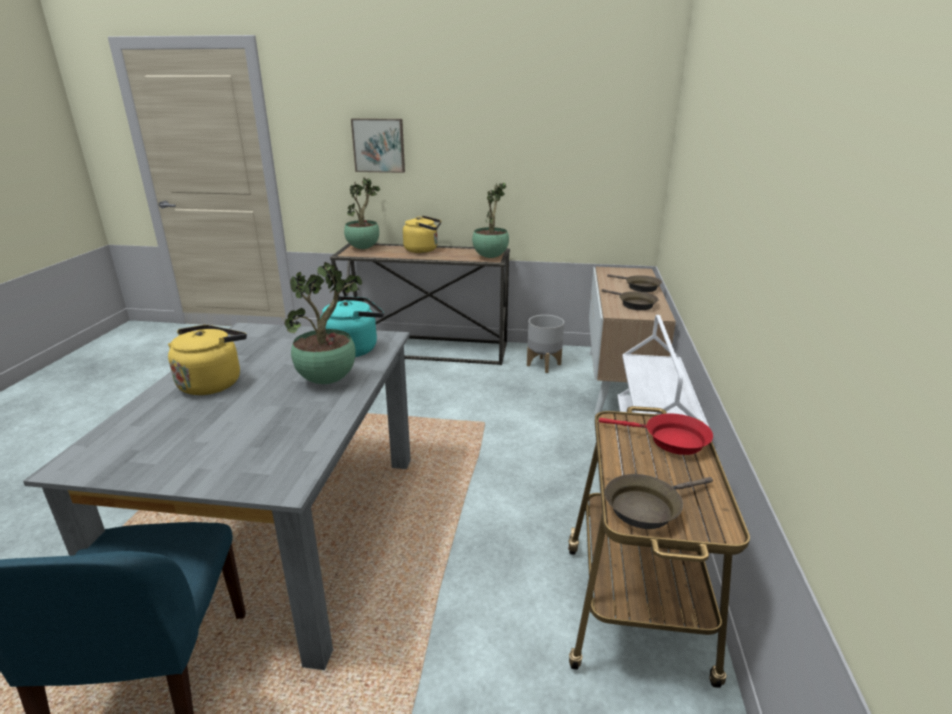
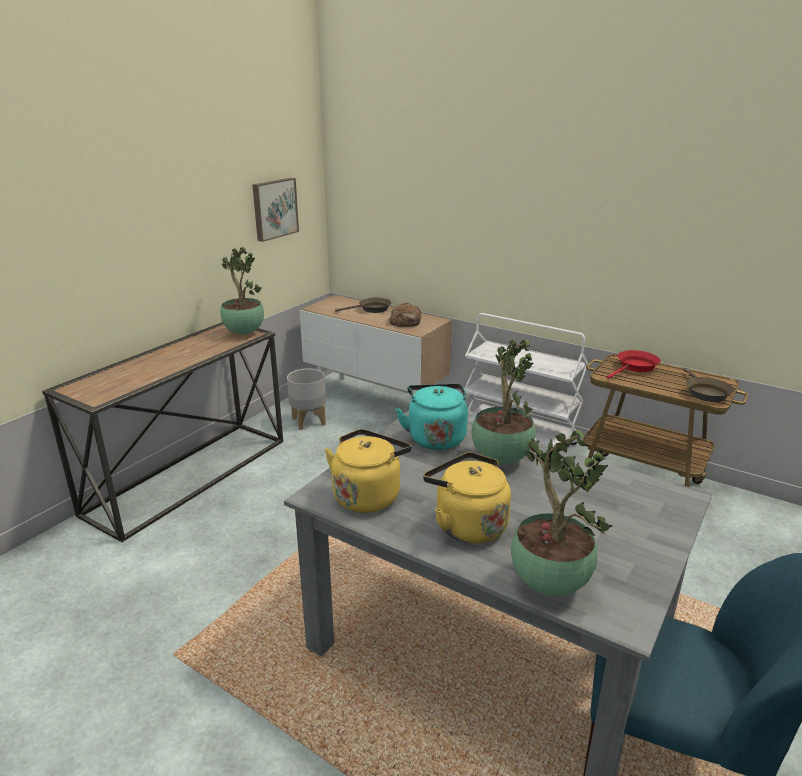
camera: 65 degrees left, 0 degrees up
potted plant [344,178,380,249] -> potted plant moved to [511,430,612,596]
picture [351,118,405,173] -> picture moved to [252,178,299,242]
yellow kettle [403,216,441,253] -> yellow kettle moved to [325,429,412,513]
brown frying pan [601,289,658,310] -> bread [389,303,421,327]

